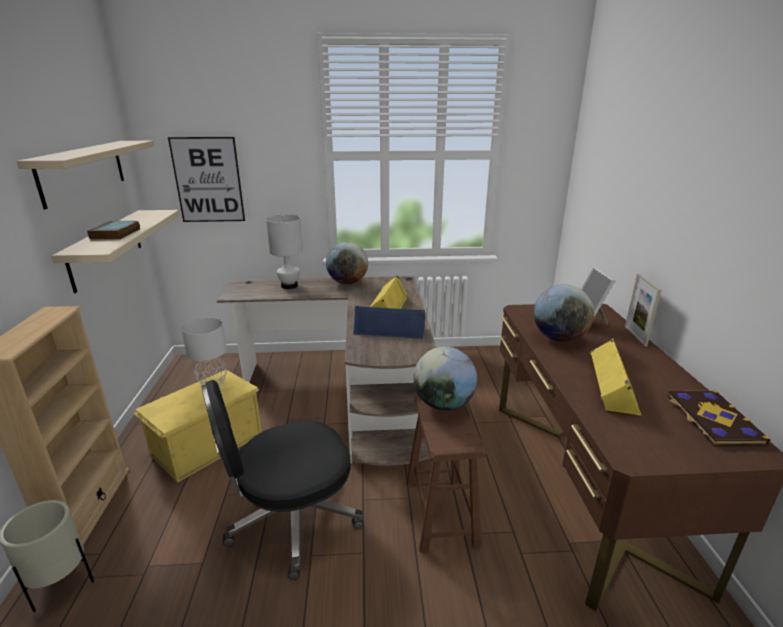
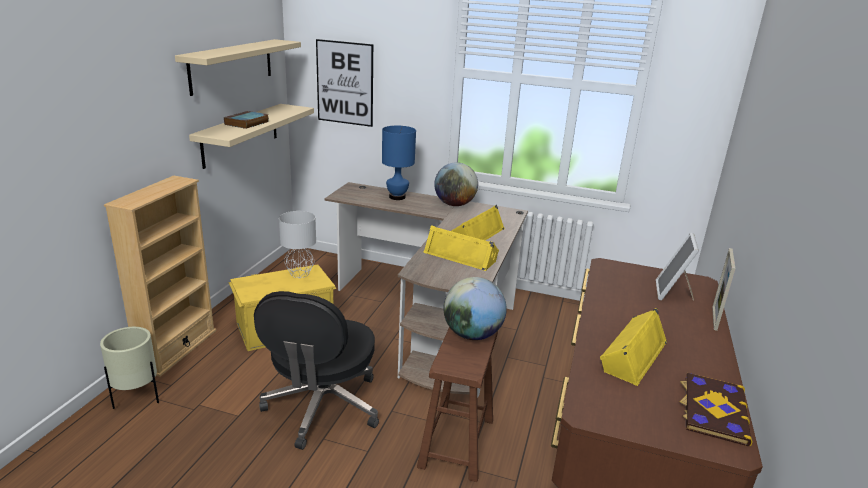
camera: 20 degrees right, 0 degrees up
black office chair [202,380,364,580] -> black office chair turned 75 degrees counterclockwise [254,291,379,450]
white table lamp [266,215,303,289] -> blue table lamp [382,126,416,200]
blue speaker [353,306,425,339] -> yellow speaker [423,225,499,271]
globe [534,284,594,342] -> none

